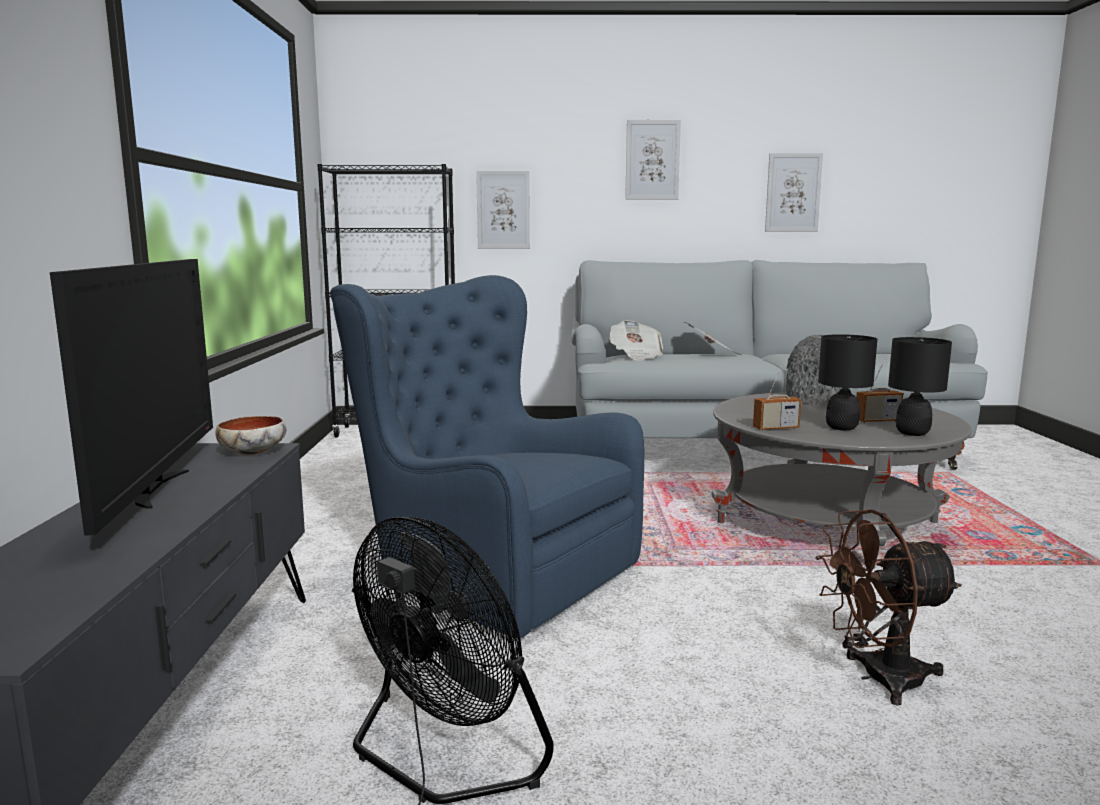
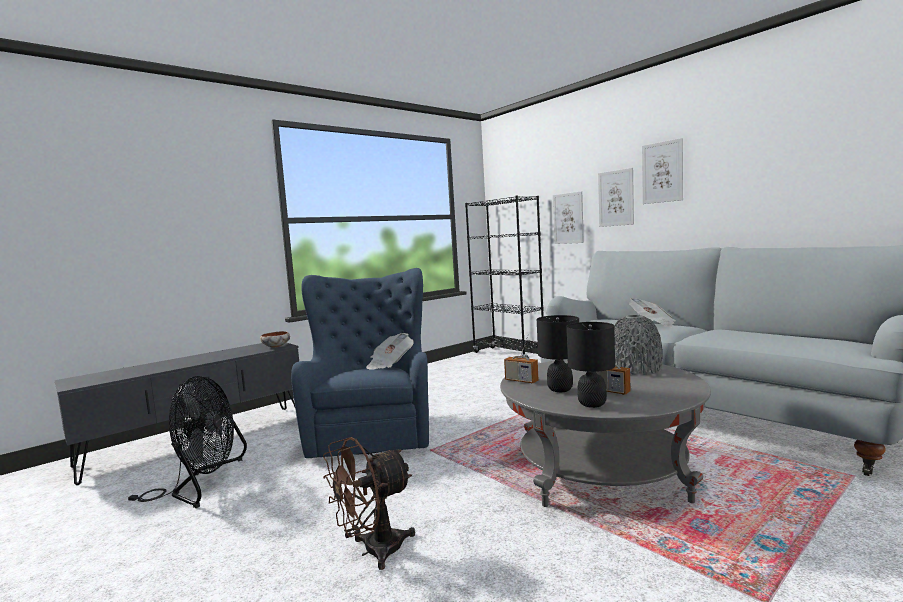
camera: 50 degrees right, 5 degrees down
television [50,259,213,536] -> none
newspaper [609,320,663,360] -> newspaper moved to [366,333,414,370]
picture [765,153,823,232] -> picture moved to [598,168,634,227]
brown fan [815,509,962,706] -> brown fan turned 75 degrees counterclockwise [323,437,415,570]

